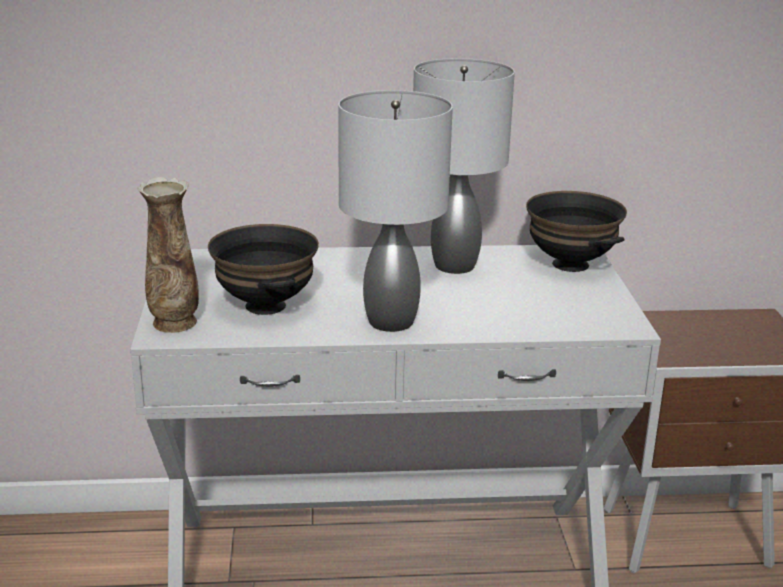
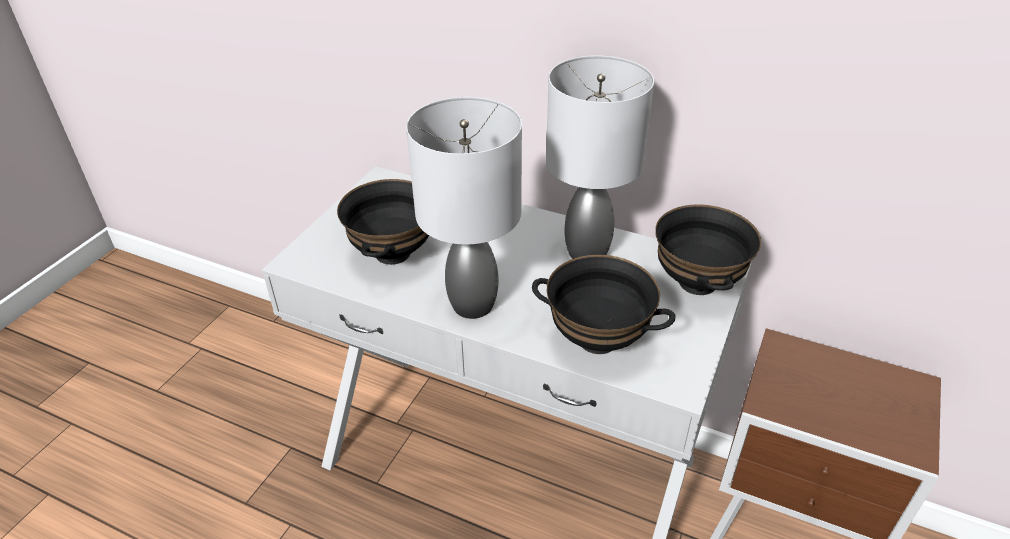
camera: 30 degrees right, 15 degrees up
vase [137,177,199,333] -> none
none -> black bowl [532,255,675,354]

